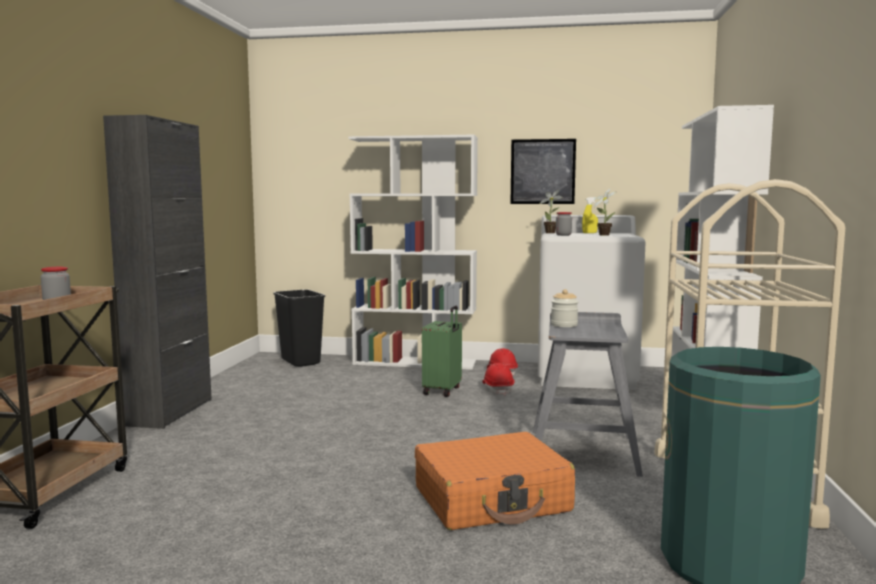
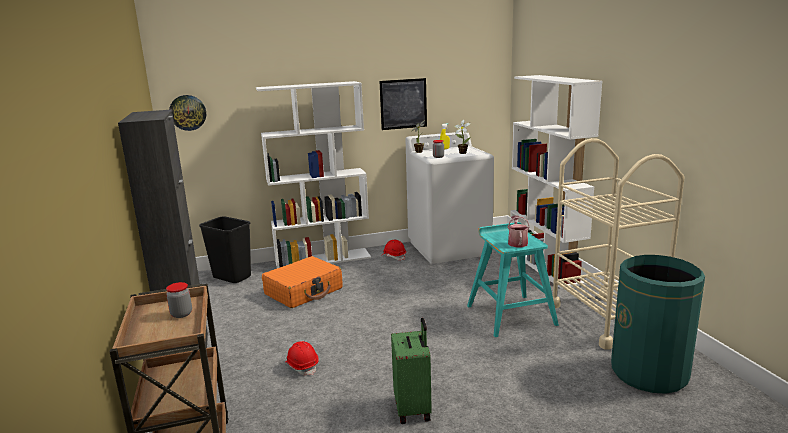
camera: 25 degrees left, 10 degrees up
orange suitcase [415,432,575,530] -> orange suitcase moved to [262,256,343,308]
green suitcase [422,306,462,397] -> green suitcase moved to [391,318,432,424]
red hard hat [482,363,514,395] -> red hard hat moved to [285,341,319,375]
grey stool [533,312,643,477] -> turquoise stool [467,222,559,337]
jar [551,289,578,327] -> none
none -> wall clock [169,95,206,131]
none -> watering can [507,215,530,247]

